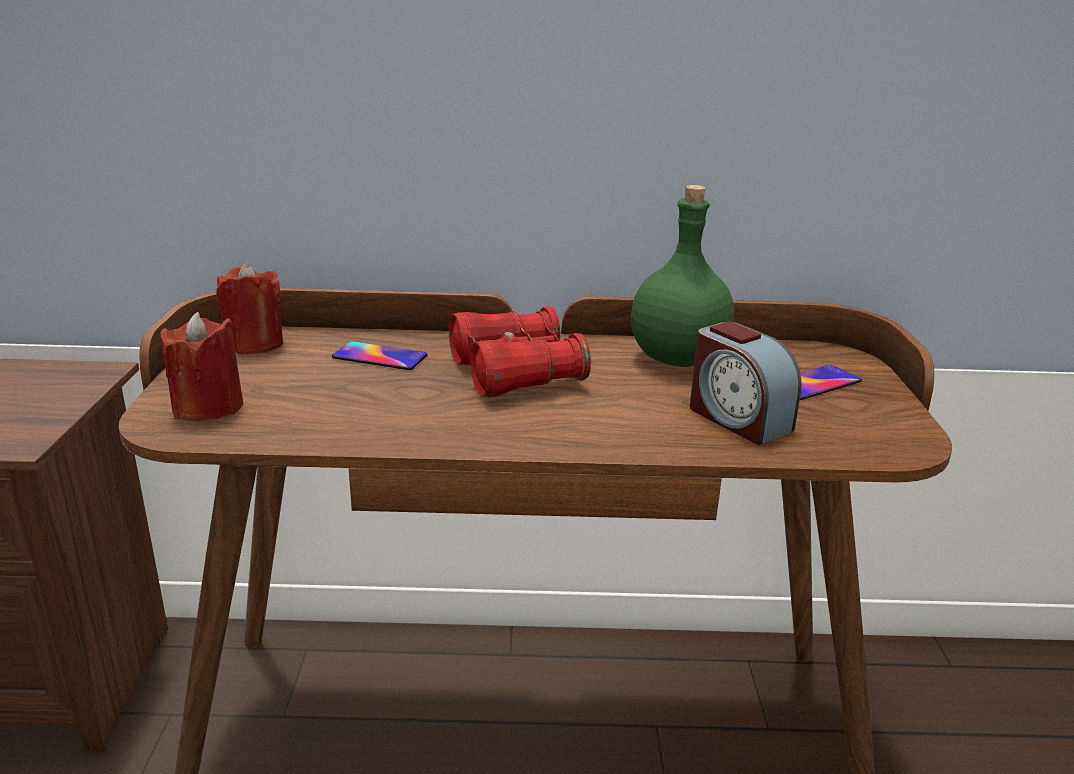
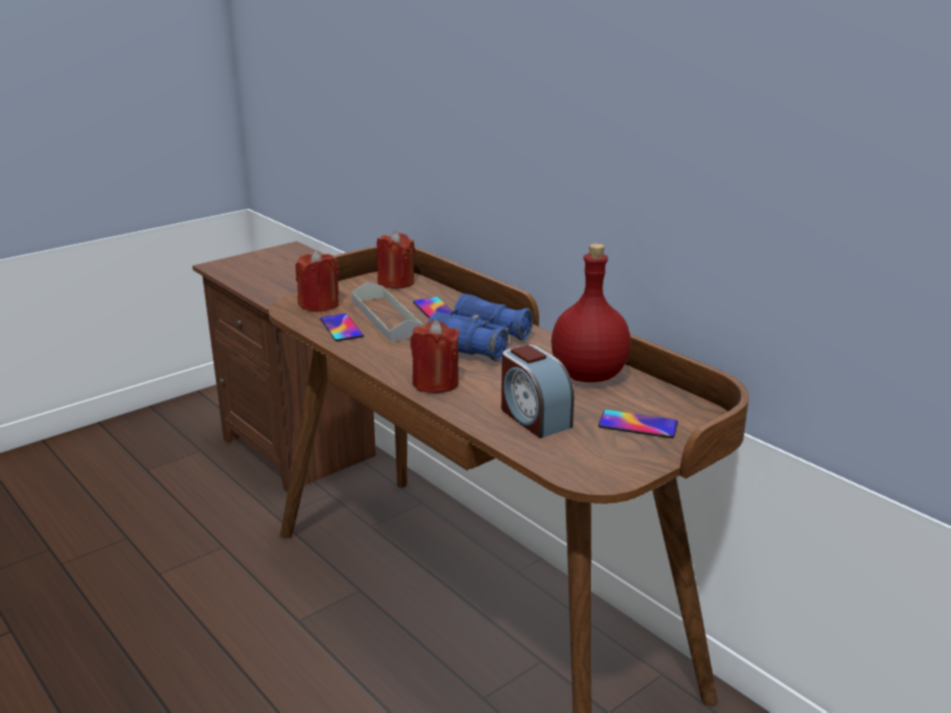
camera: 50 degrees right, 0 degrees up
red binoculars [449,306,591,398] -> blue binoculars [428,294,534,361]
green bottle [631,185,734,367] -> red bottle [551,244,631,382]
alarm clock [690,321,802,445] -> alarm clock turned 45 degrees counterclockwise [501,344,574,438]
none -> phone [320,314,364,341]
none -> grey tray [352,282,425,342]
none -> red candle [410,320,460,393]

